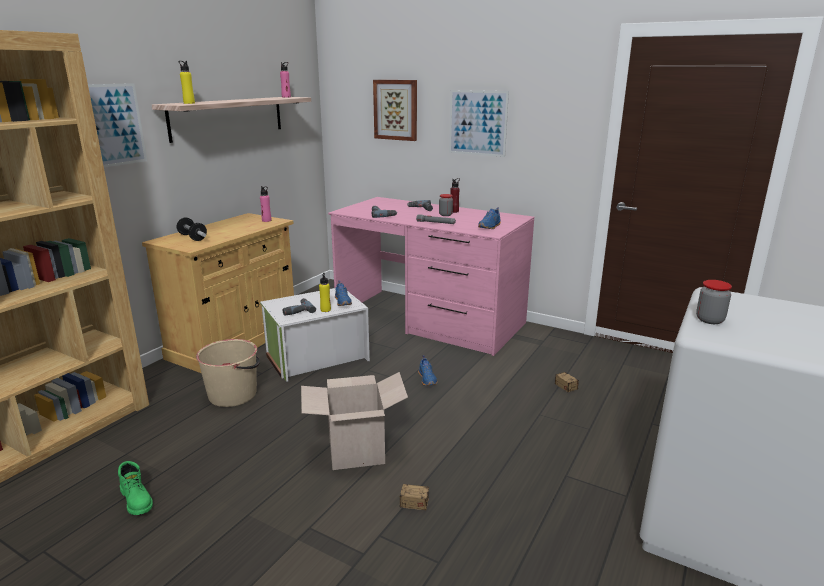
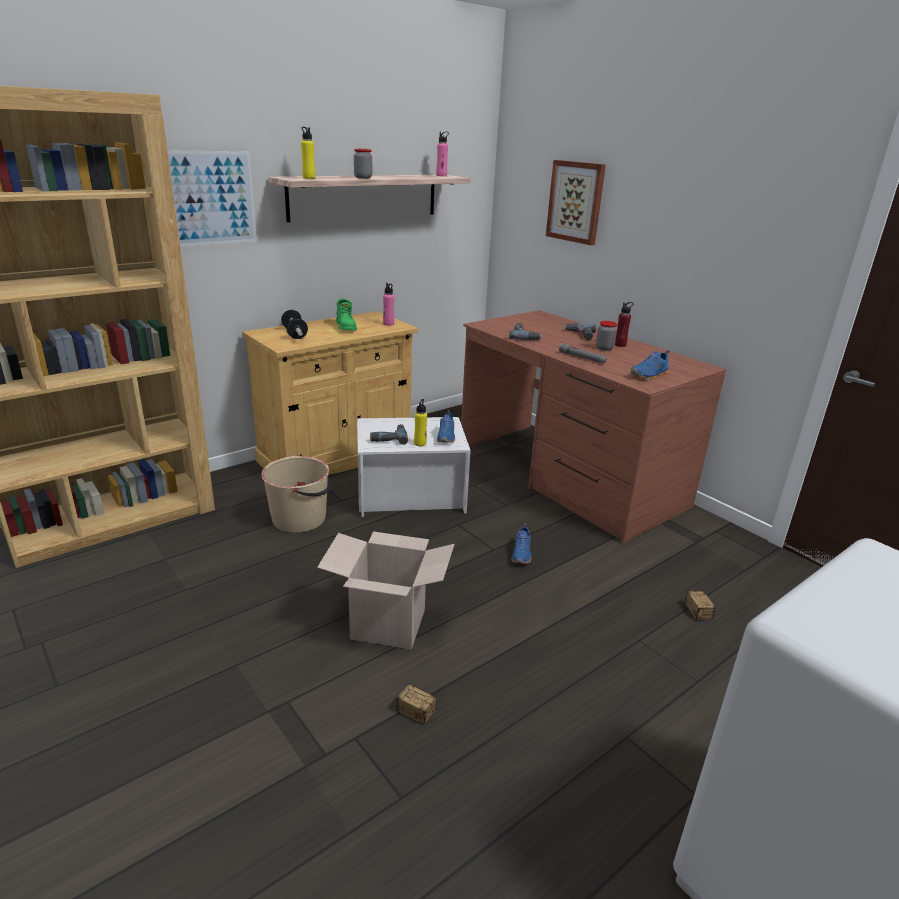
camera: 20 degrees right, 5 degrees up
green boot [118,461,153,515] -> green boot moved to [336,299,357,330]
pink desk [328,197,535,356] -> brown desk [461,310,726,543]
picture [449,90,509,157] -> none
jar [696,280,732,324] -> jar moved to [354,149,372,179]

